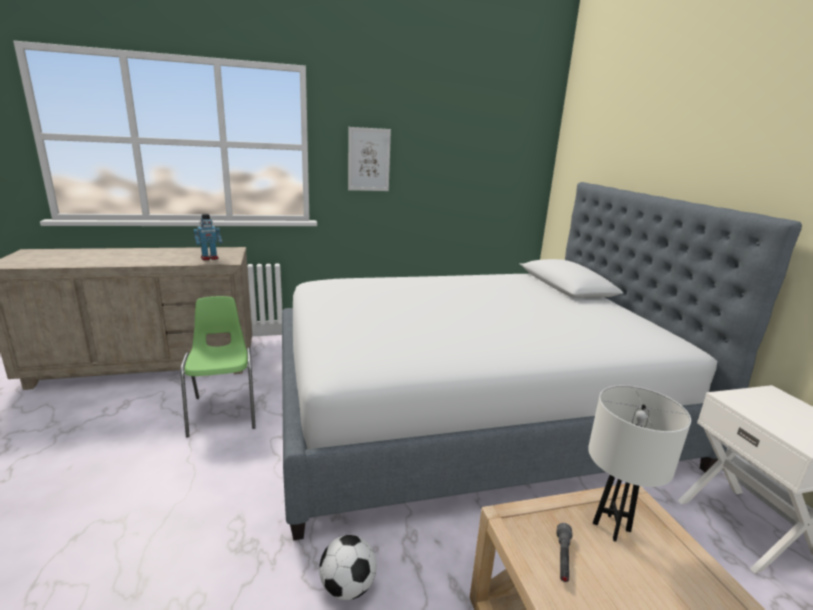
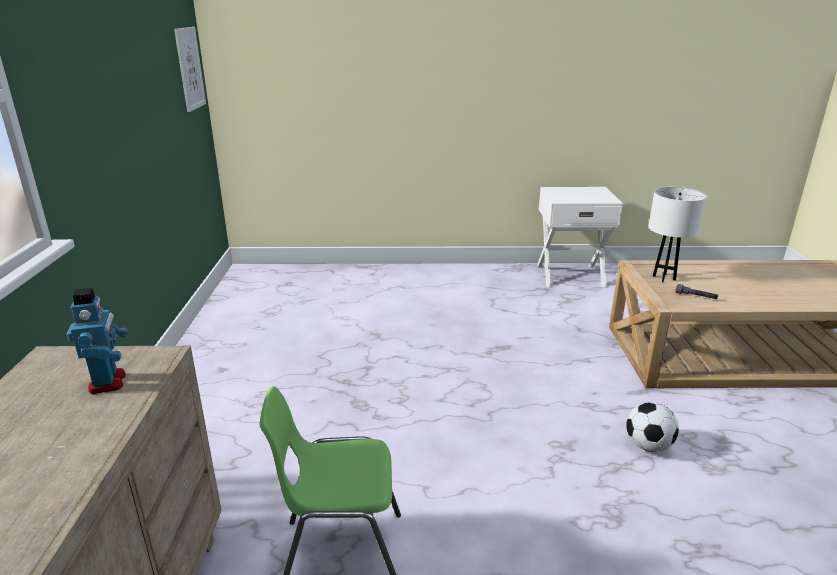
camera: 75 degrees left, 5 degrees up
bed [282,182,802,540] -> none
picture [348,127,391,191] -> picture moved to [174,27,206,112]

